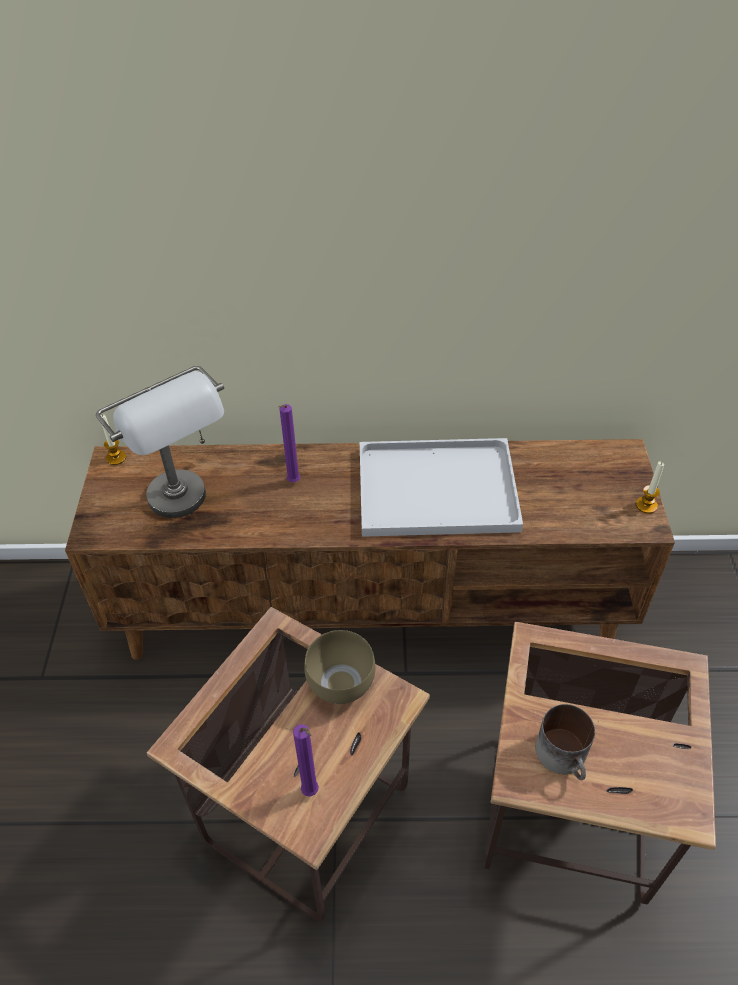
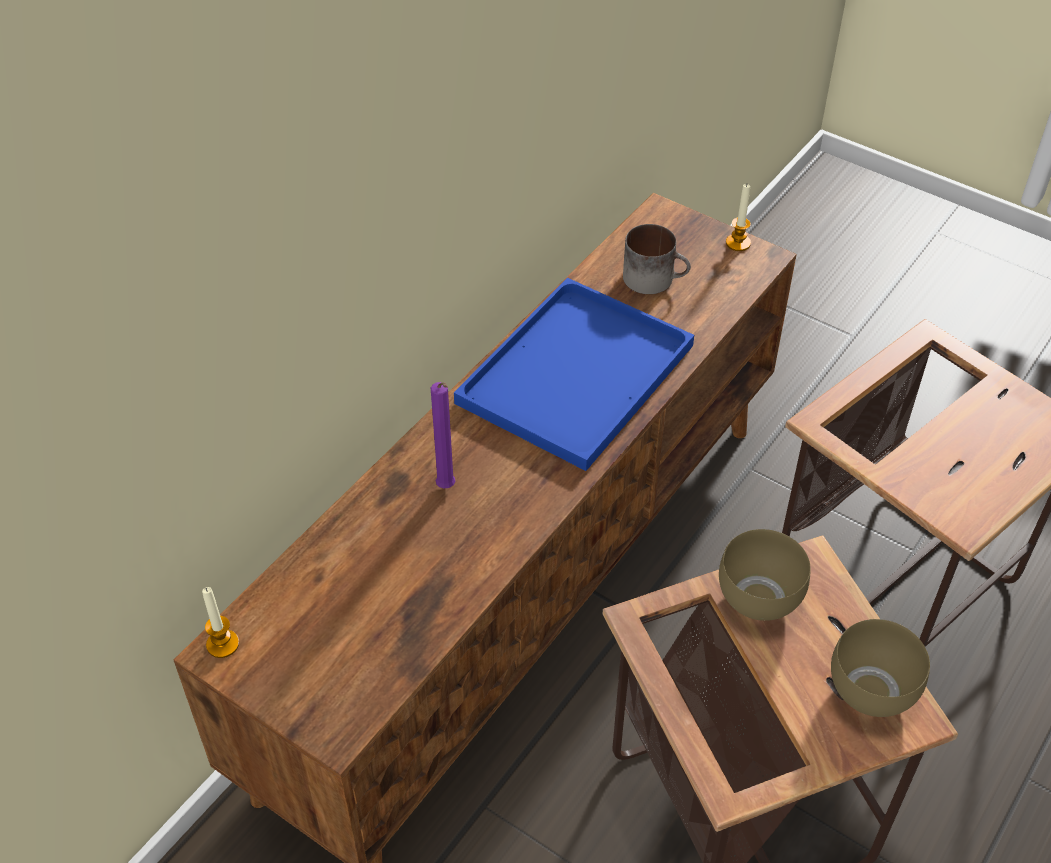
camera: 55 degrees left, 0 degrees up
grey table lamp [96,366,224,518] -> none
purple candle [293,724,319,797] -> brown bowl [831,619,930,717]
white tray [360,438,523,537] -> blue tray [454,278,694,471]
mug [536,704,595,780] -> mug moved to [623,224,691,294]

